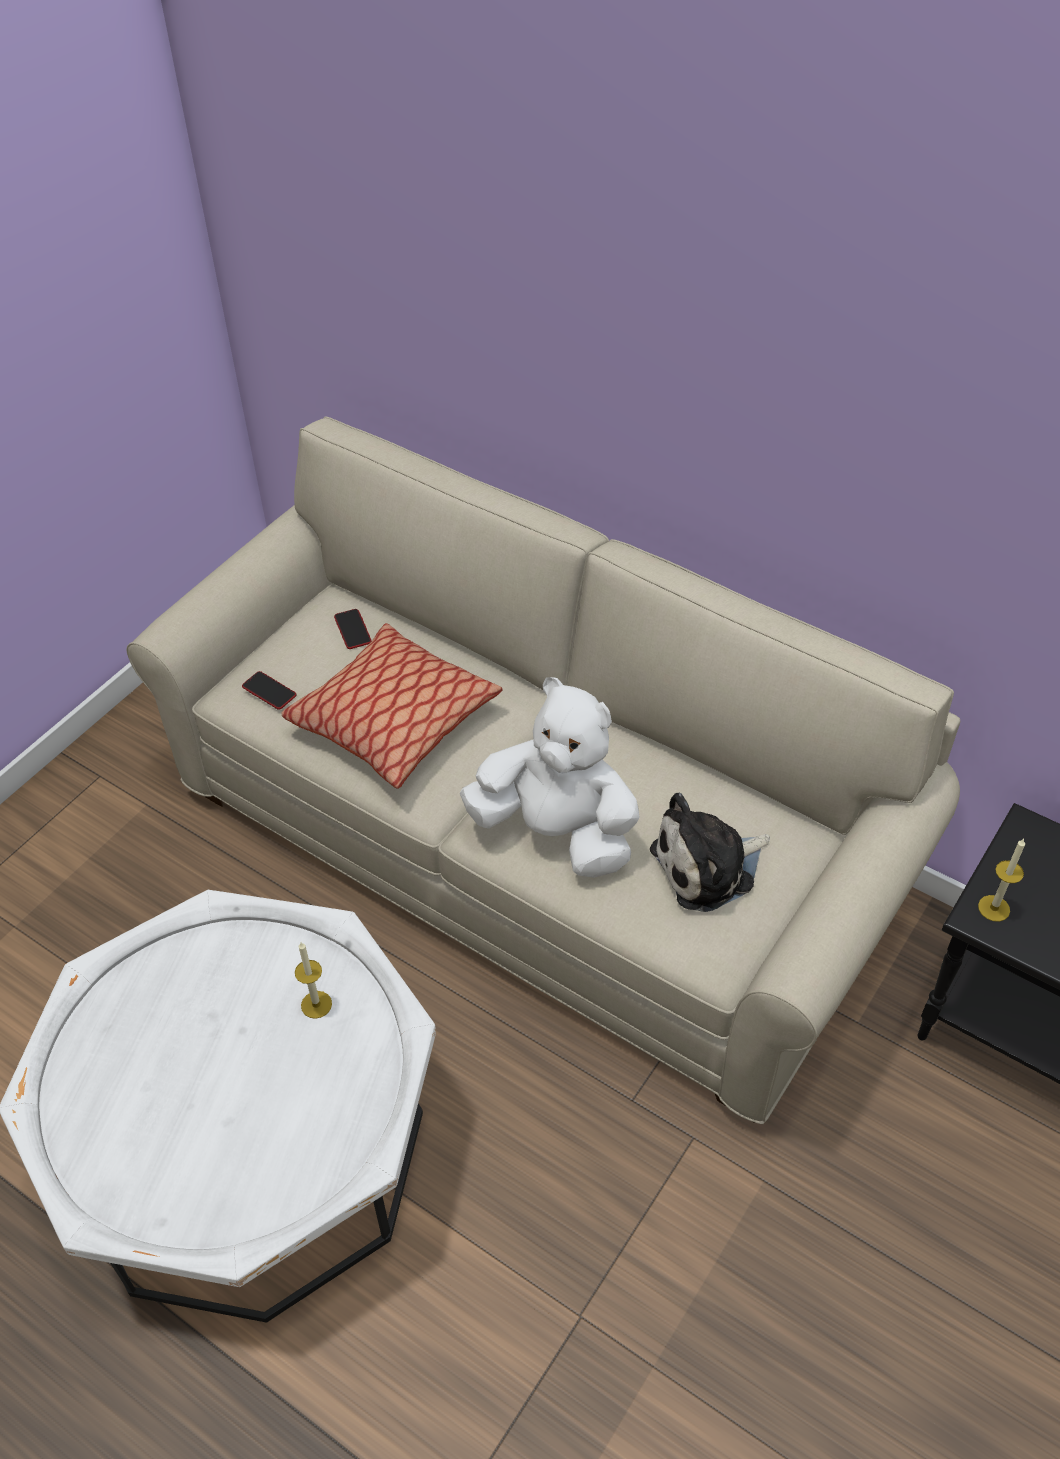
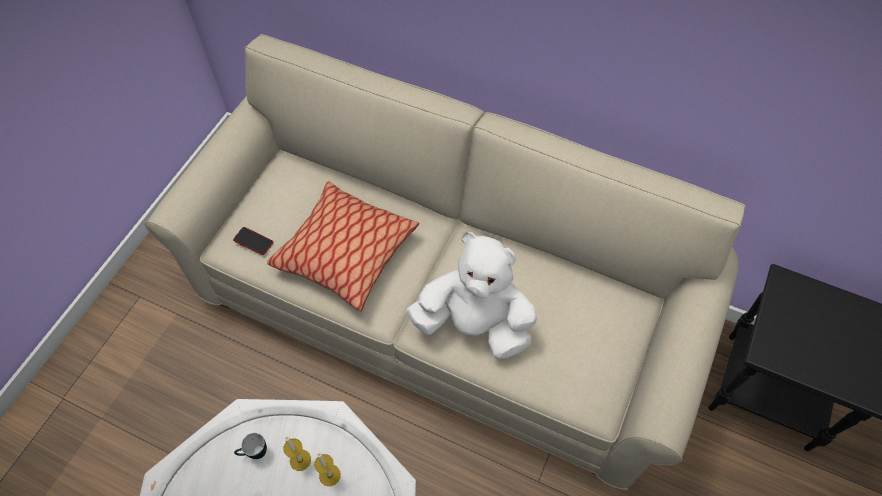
camera: 10 degrees left, 10 degrees up
phone [334,609,372,649] -> none
plush toy [650,793,770,912] -> none
candle [978,839,1025,922] -> candle moved to [283,436,311,471]
none -> mug [234,433,267,459]

